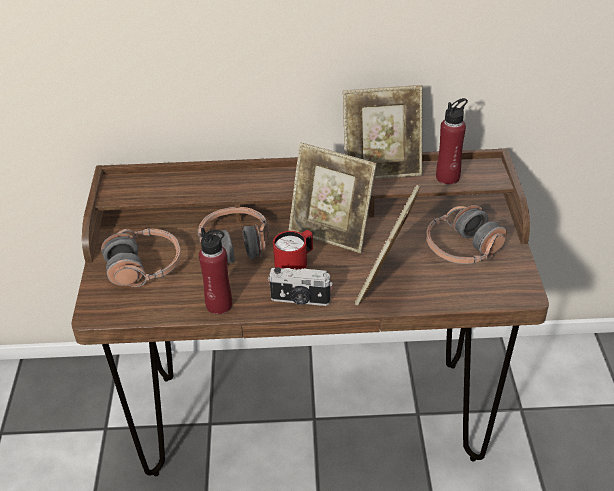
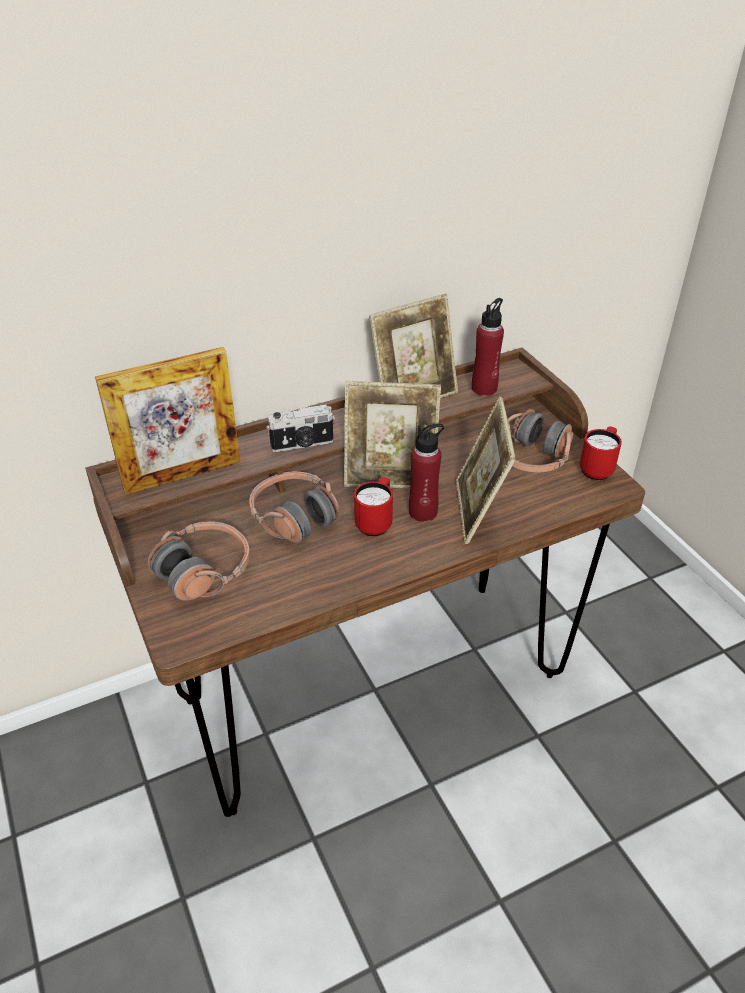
camera: 25 degrees left, 0 degrees up
red bottle [199,228,232,314] -> red bottle moved to [409,423,444,522]
camera [268,267,333,306] -> camera moved to [266,405,335,452]
none -> picture frame [95,347,241,495]
none -> red mug [580,426,622,480]

